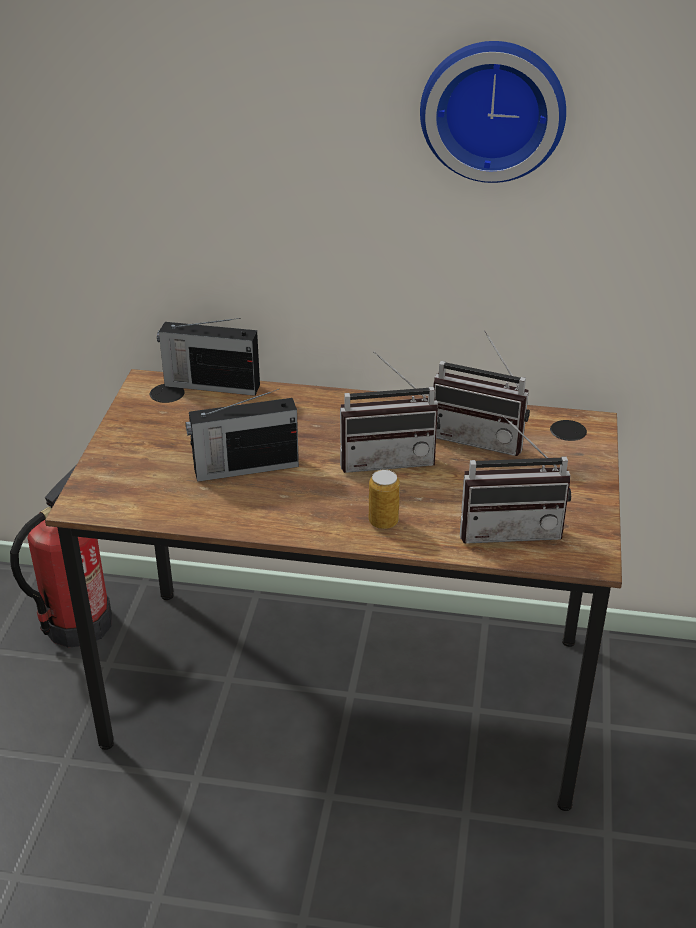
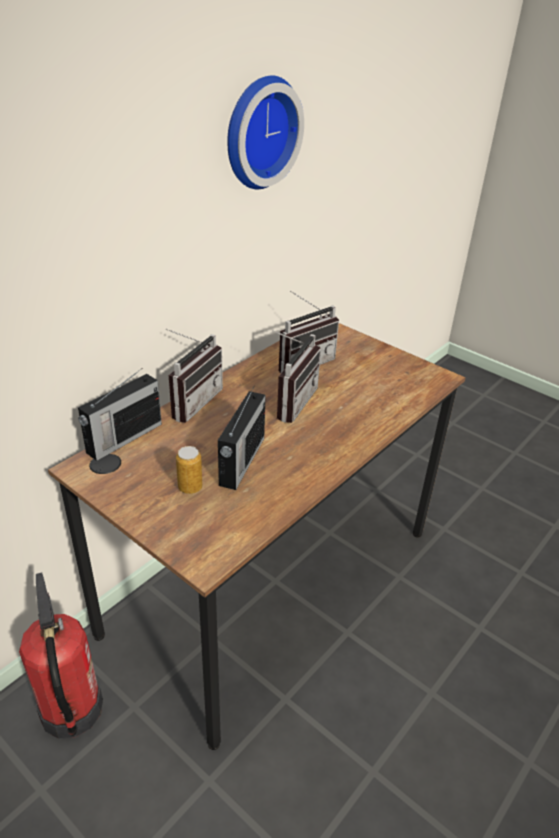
camera: 60 degrees left, 0 degrees up
can [369,469,400,529] -> can moved to [176,446,202,494]
radio [460,415,571,544] -> radio moved to [166,329,223,423]

